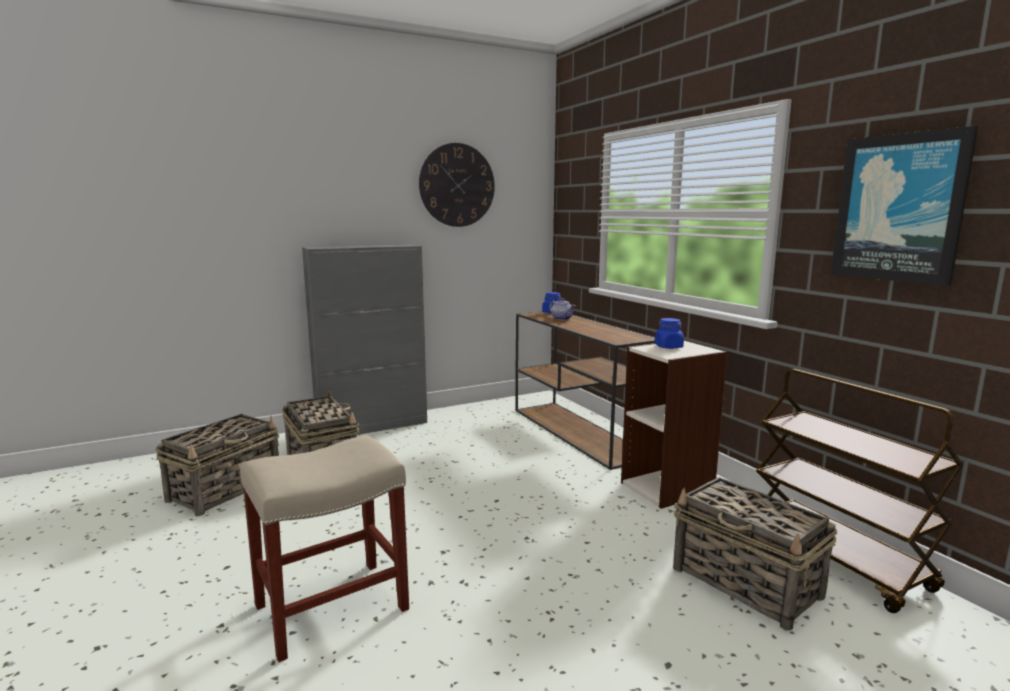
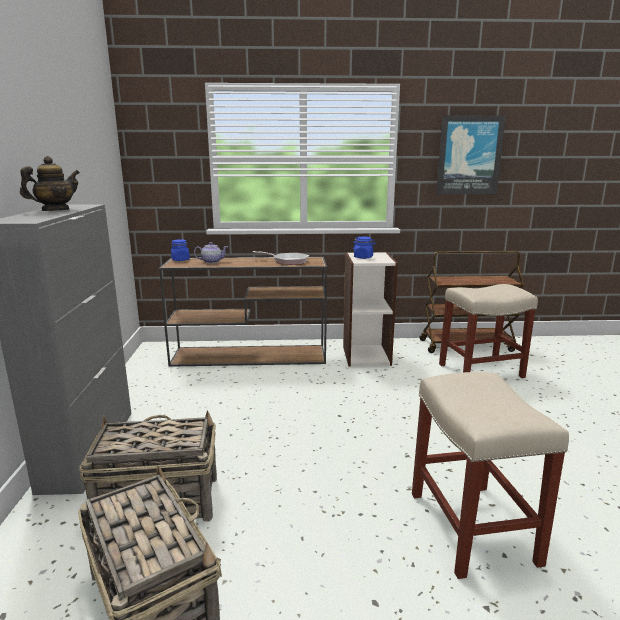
camera: 65 degrees left, 5 degrees up
wall clock [419,143,495,227] -> none
basket [673,477,837,631] -> beige stool [439,284,538,378]
none -> teapot [20,156,80,211]
none -> frying pan [253,251,309,265]

